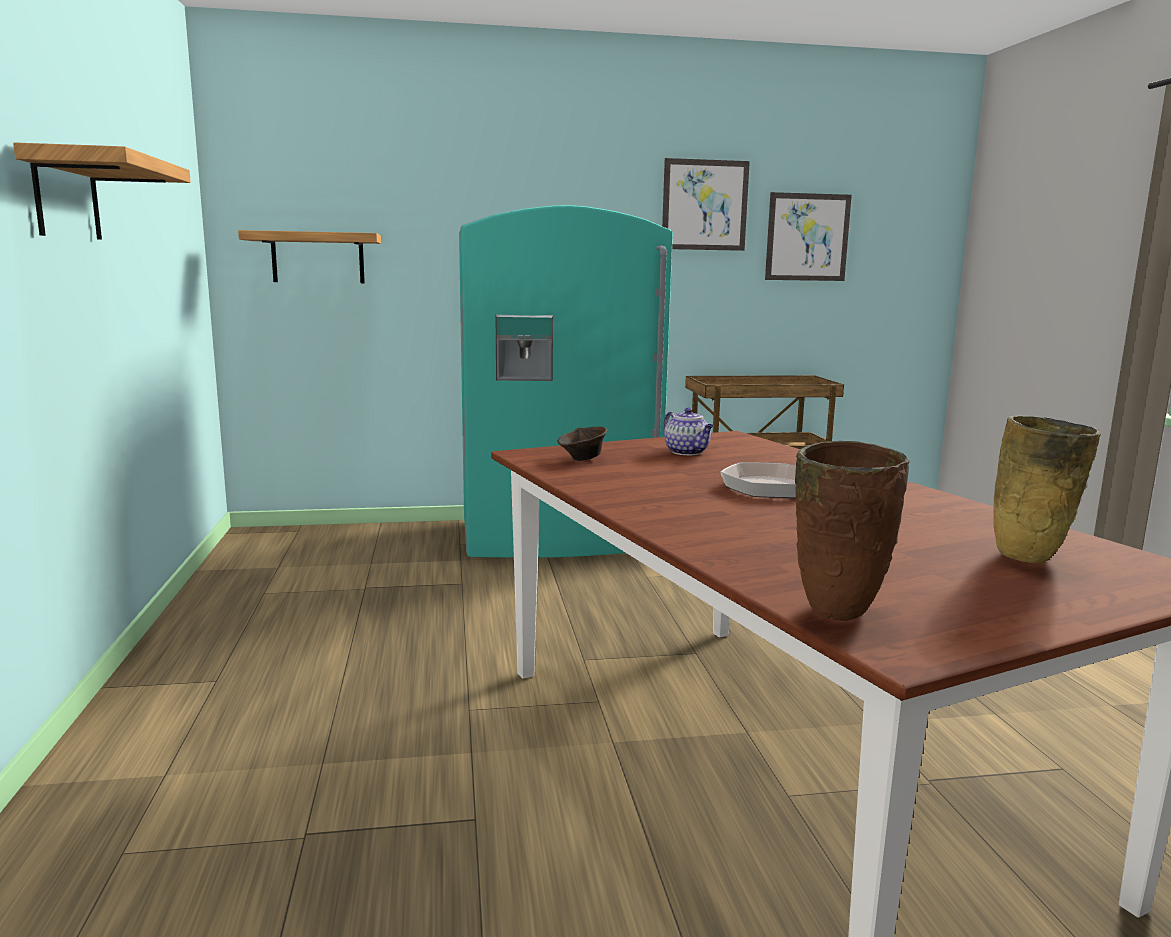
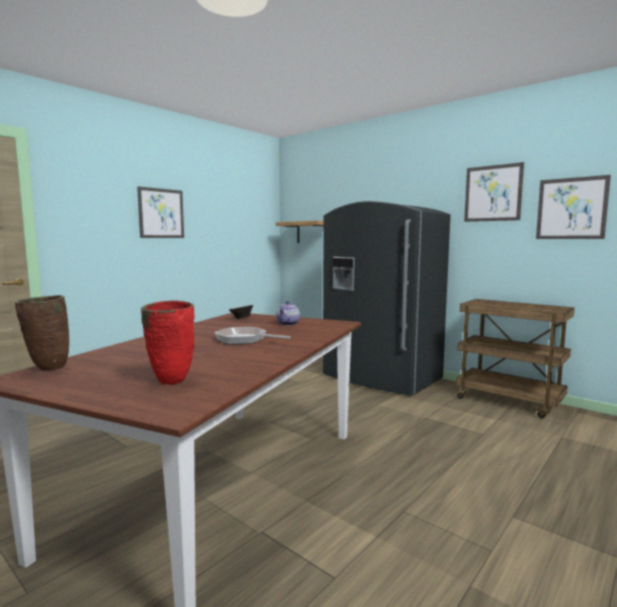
camera: 50 degrees right, 5 degrees down
shelf [13,142,191,240] -> picture [137,186,184,238]
turquoise fridge [459,205,673,558] -> grey fridge [323,201,451,396]
beige vase [993,415,1101,564] -> red vase [141,300,195,385]

